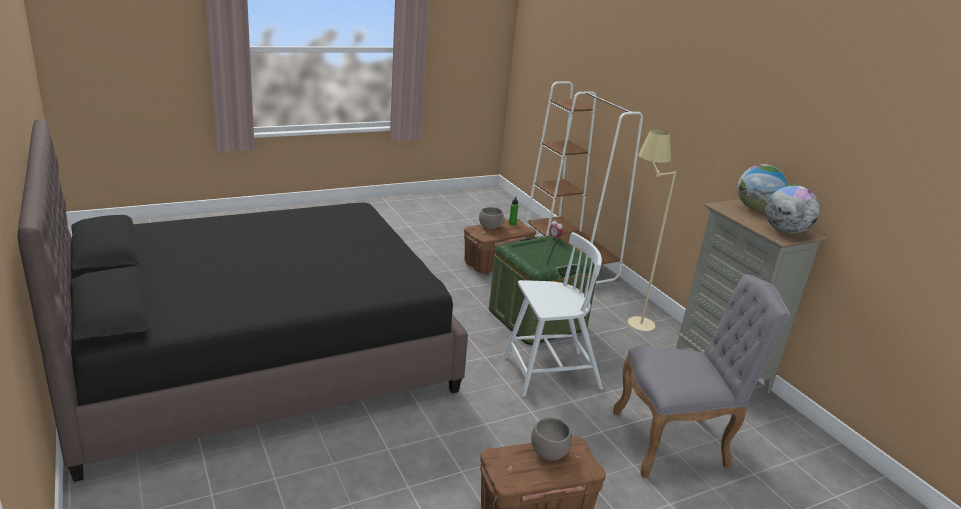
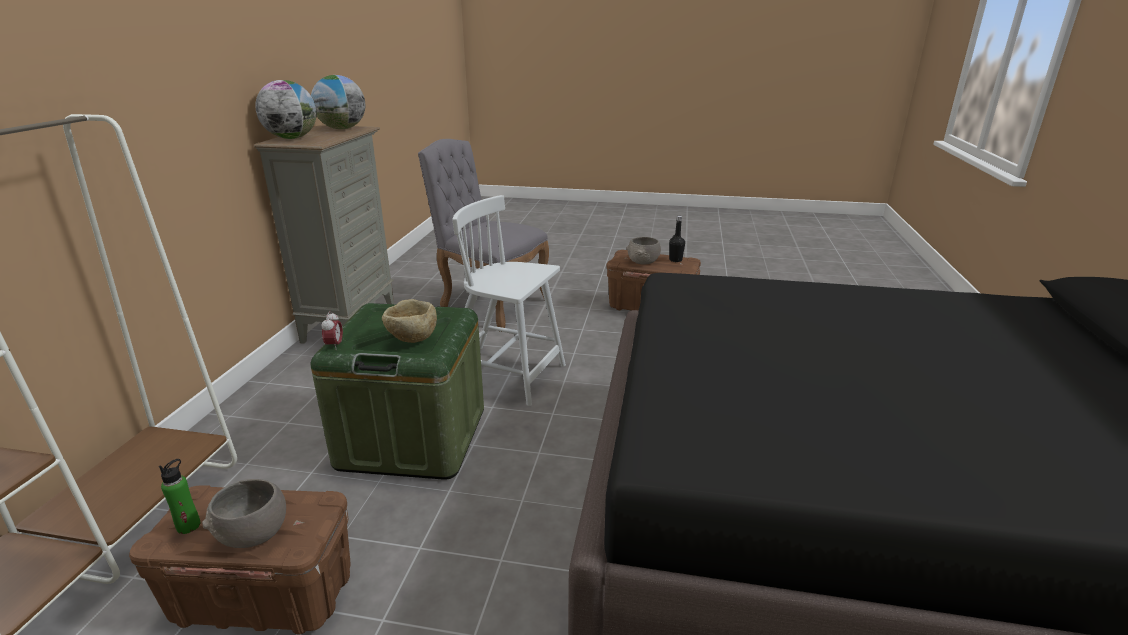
camera: 140 degrees left, 0 degrees up
beige floor lamp [628,129,677,331] -> none
none -> beige bowl [382,299,437,343]
none -> black bottle [669,216,685,262]

